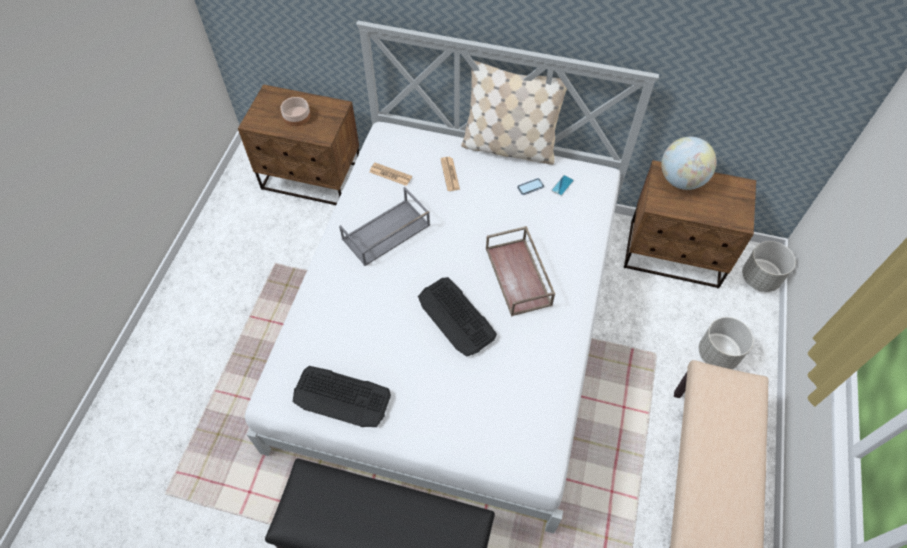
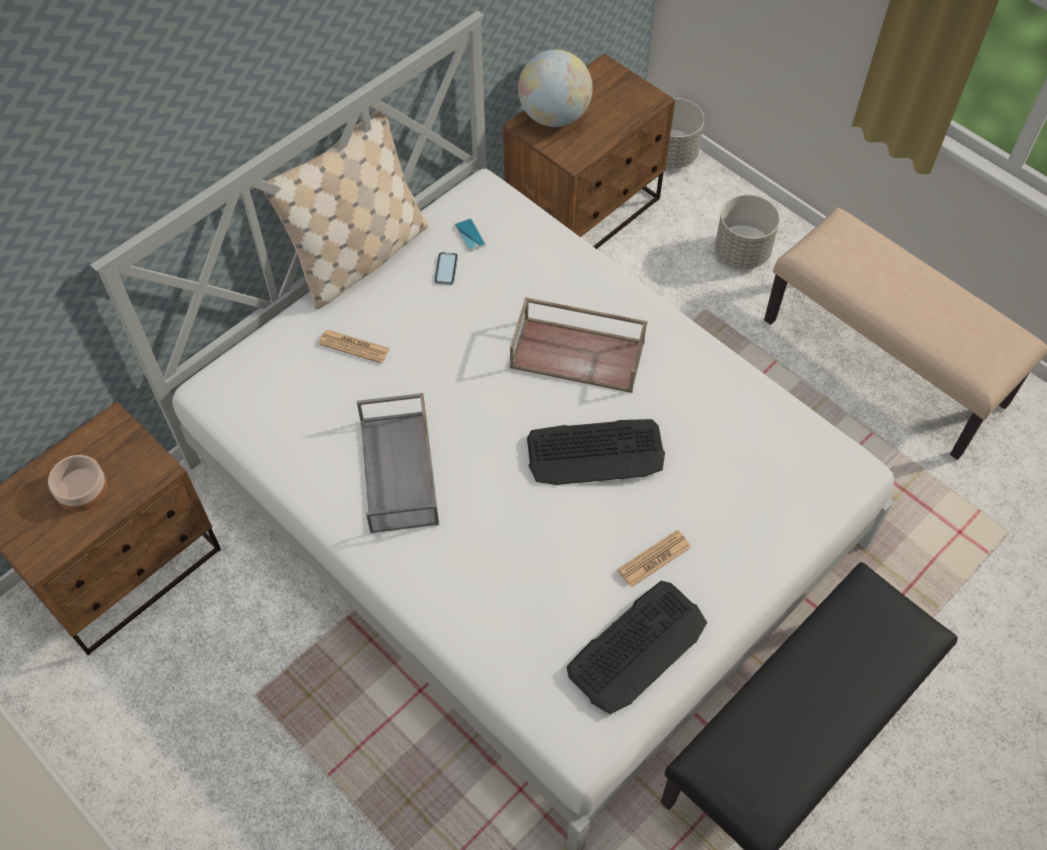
camera: 60 degrees left, 0 degrees up
newspaper [370,163,412,186] -> newspaper moved to [617,530,691,588]

